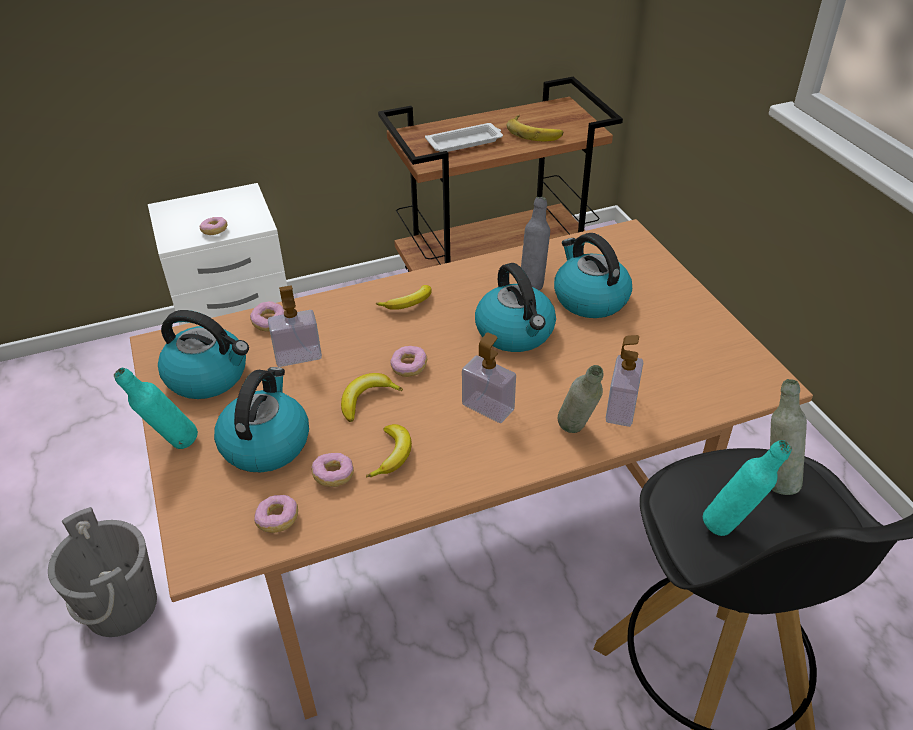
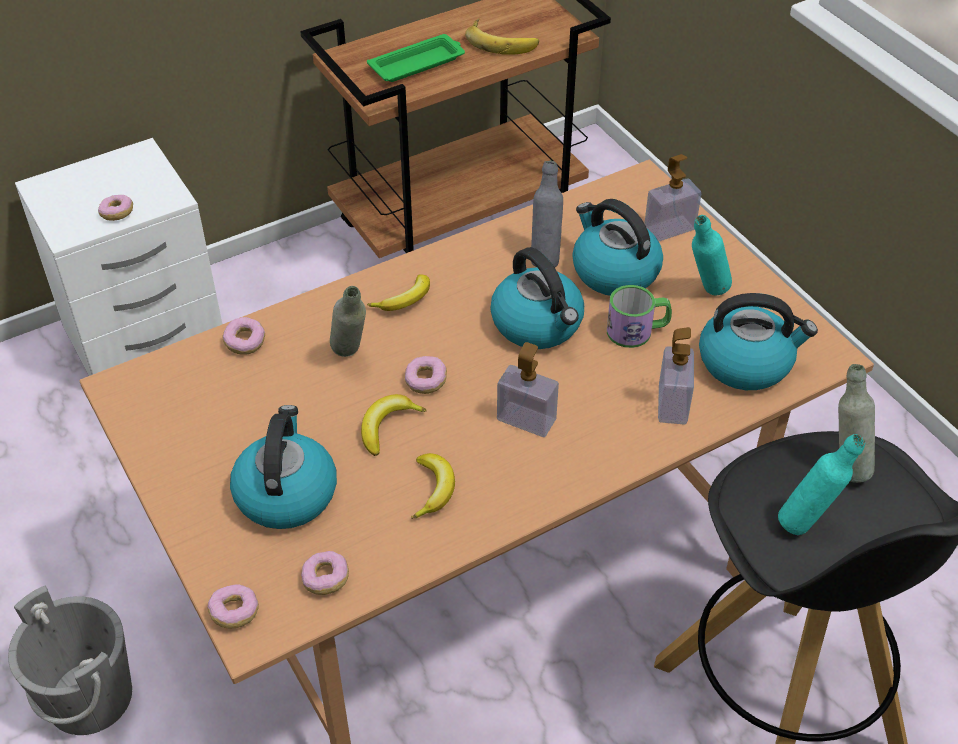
camera: 10 degrees left, 5 degrees up
turquoise bottle [114,368,198,449] -> turquoise bottle moved to [692,215,732,295]
kettle [158,310,249,399] -> kettle moved to [699,293,818,390]
soap dispenser [268,285,322,367] -> soap dispenser moved to [644,154,701,241]
donut [311,453,354,487] -> donut moved to [208,584,259,629]
white tray [425,123,503,152] -> green tray [367,34,465,82]
grey bottle [558,365,603,433] -> grey bottle moved to [330,286,366,357]
none -> mug [607,285,672,348]

